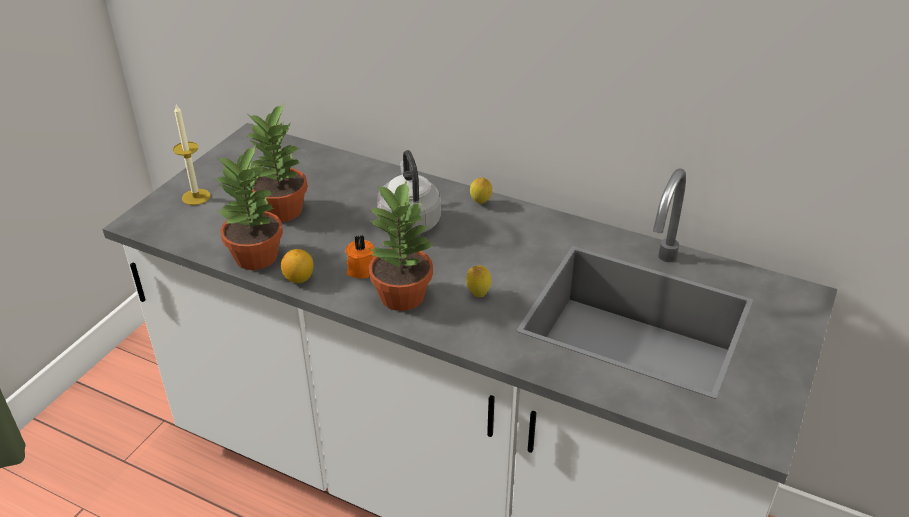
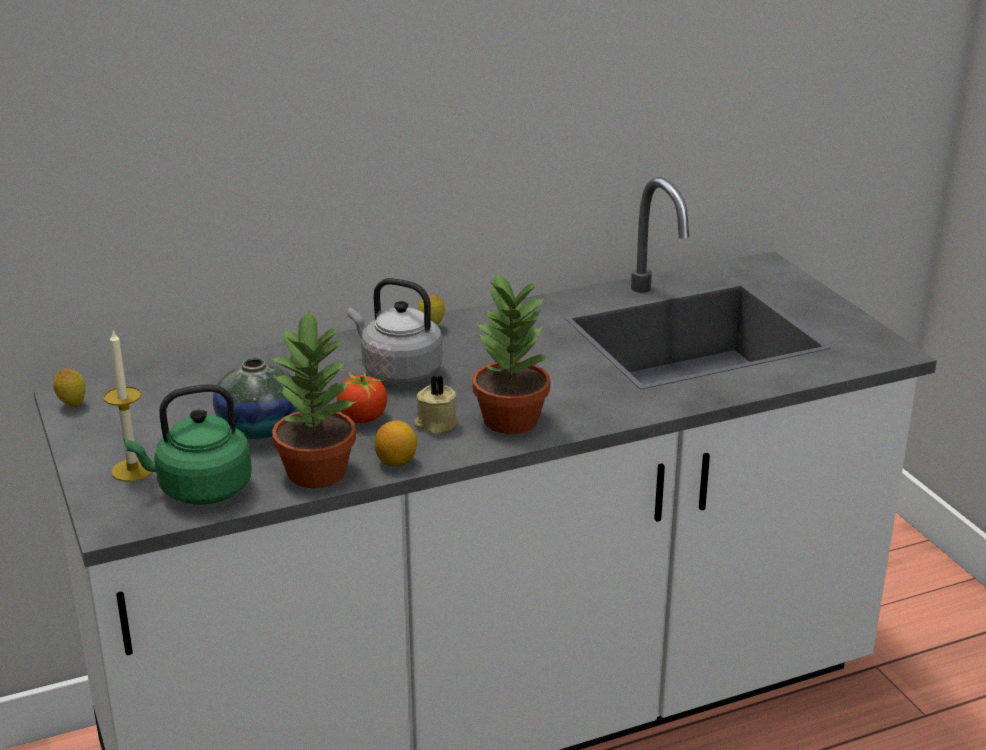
camera: 50 degrees left, 10 degrees down
potted plant [244,103,308,222] -> vase [213,358,299,439]
orange candle [346,235,375,279] -> beige candle [414,376,458,434]
lemon [466,265,491,297] -> lemon moved to [53,368,86,407]
none -> green kettle [124,384,252,505]
none -> tomato [337,364,387,423]

